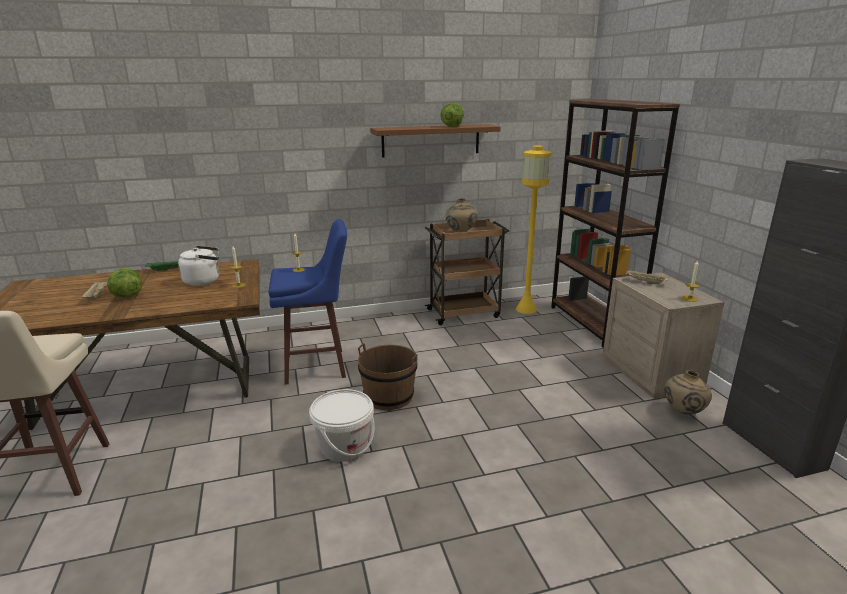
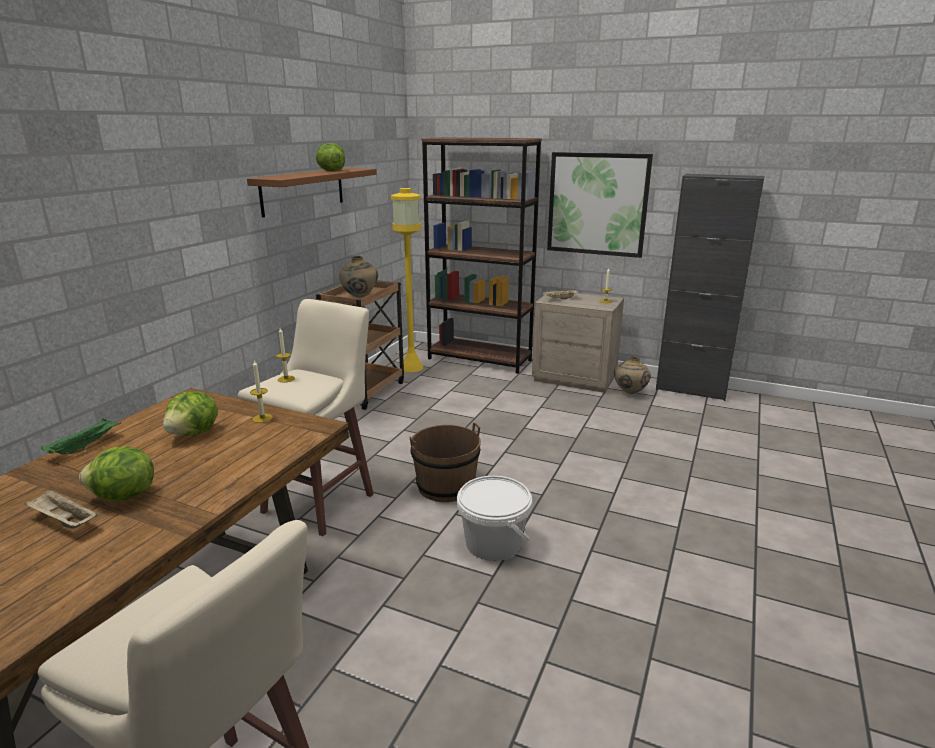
camera: 50 degrees left, 0 degrees up
white kettle [178,246,219,286] -> lettuce [163,391,218,436]
blue stool [269,219,347,385] -> beige stool [238,299,374,536]
none -> picture [547,152,653,258]

